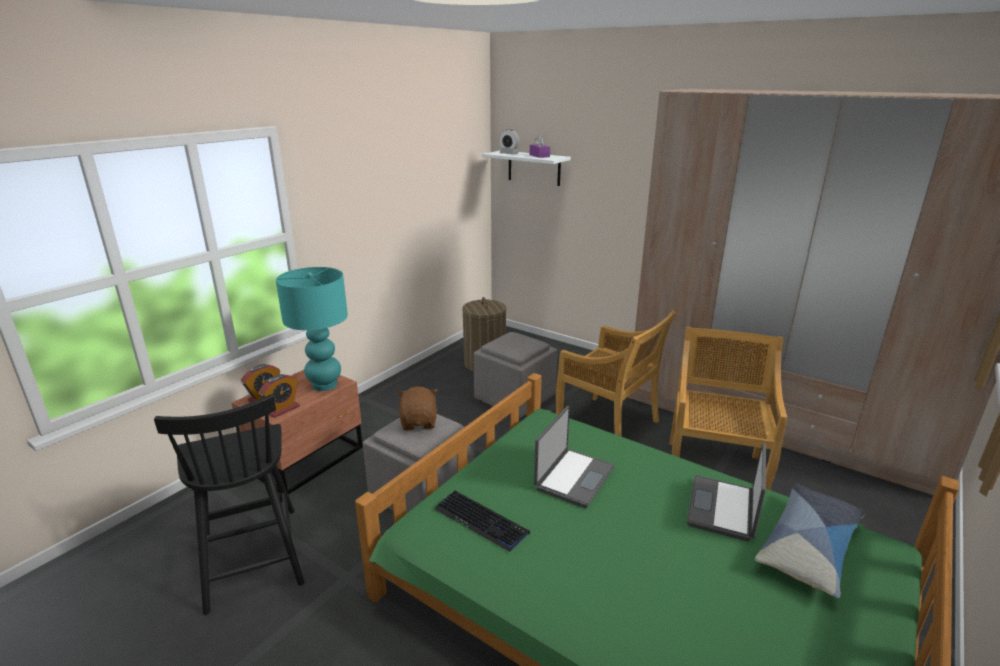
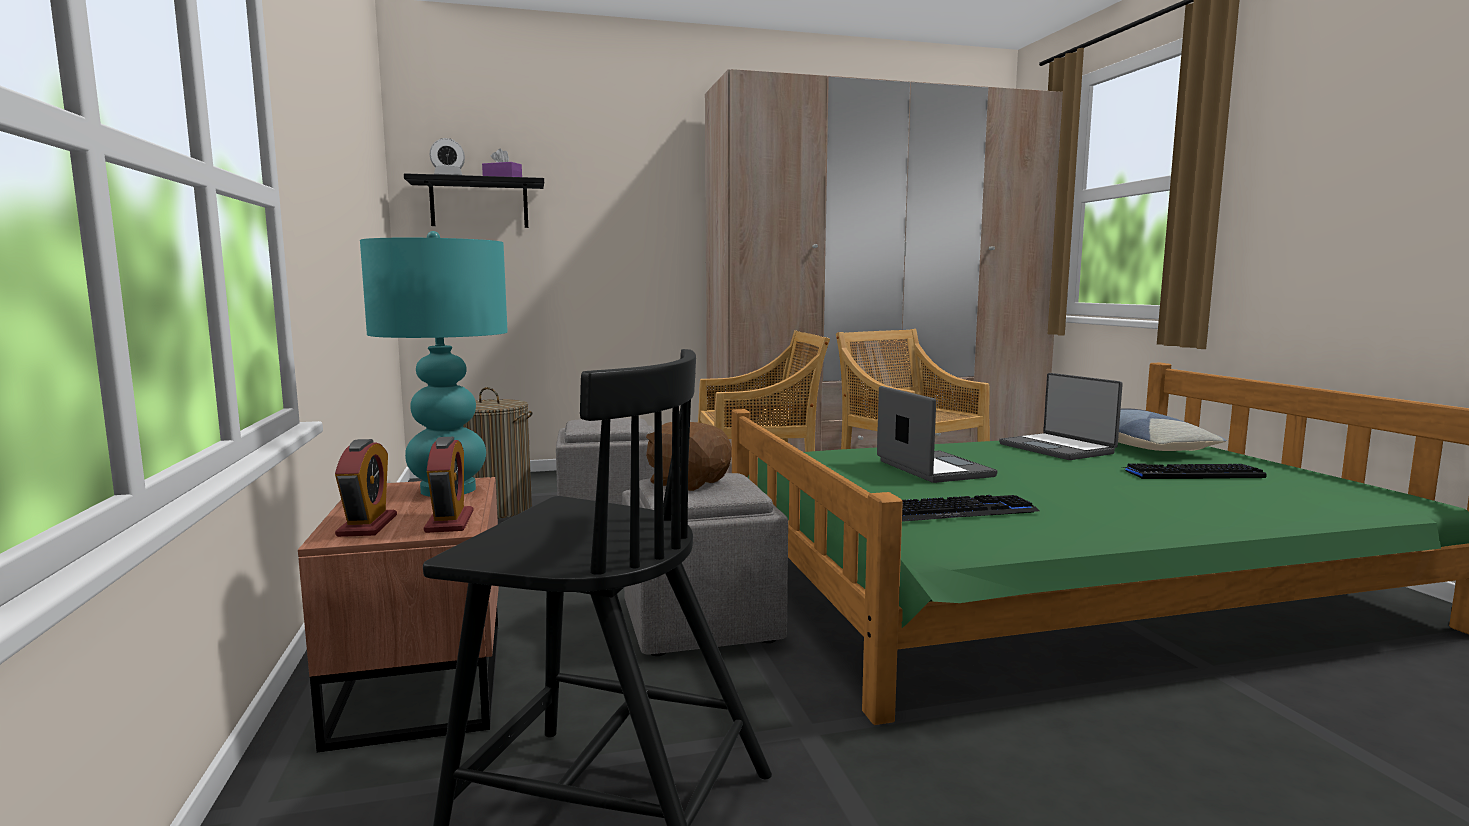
camera: 50 degrees left, 15 degrees down
white shelf [482,151,571,186] -> black shelf [404,173,544,228]
none -> keyboard [1121,463,1267,479]

